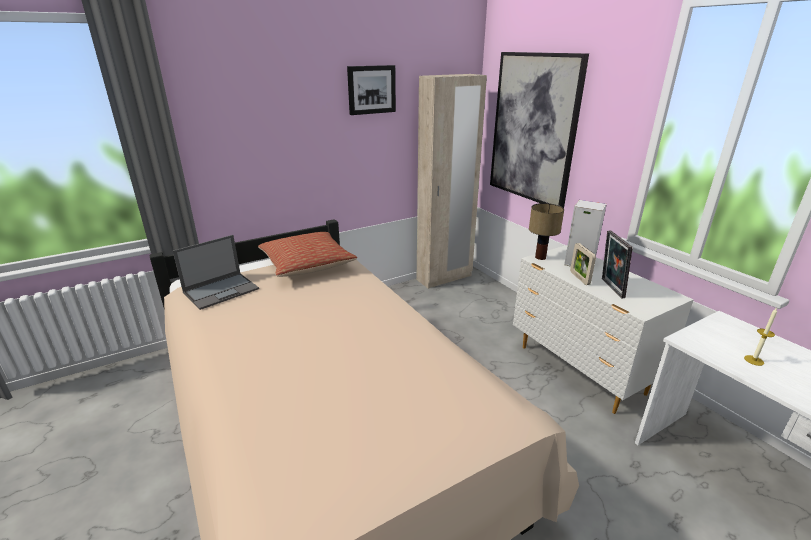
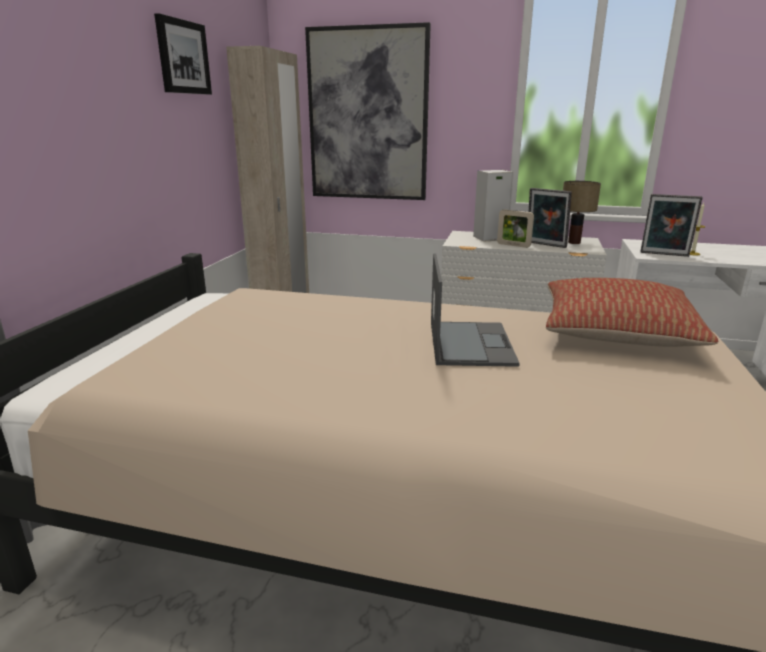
camera: 45 degrees left, 5 degrees down
laptop [173,235,259,310] -> laptop moved to [431,253,520,367]
pillow [258,232,357,277] -> pillow moved to [546,278,719,347]
table lamp [529,203,564,260] -> table lamp moved to [563,181,601,244]
none -> picture frame [640,194,703,257]

